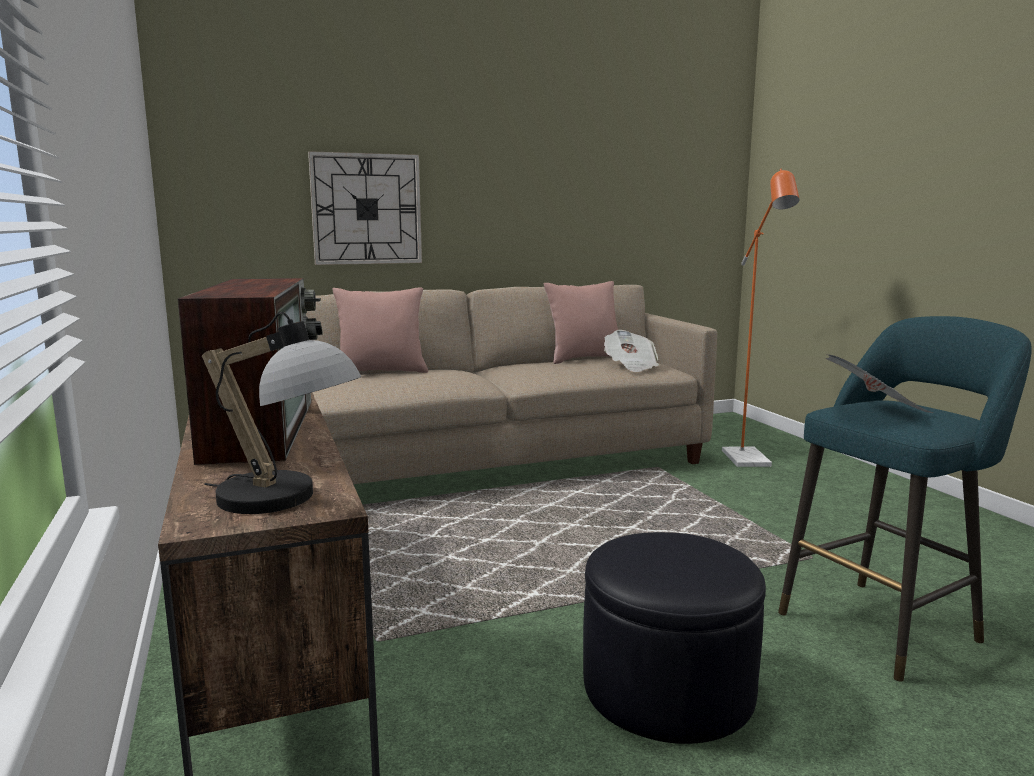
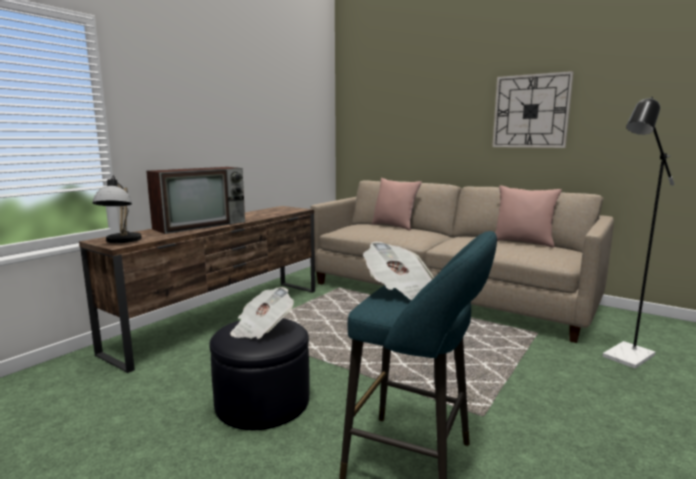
camera: 55 degrees right, 0 degrees up
wall clock [308,151,422,265] -> wall clock moved to [492,71,574,148]
newspaper [604,330,659,372] -> newspaper moved to [230,287,294,339]
orange floor lamp [722,169,799,467] -> black floor lamp [602,97,674,369]

